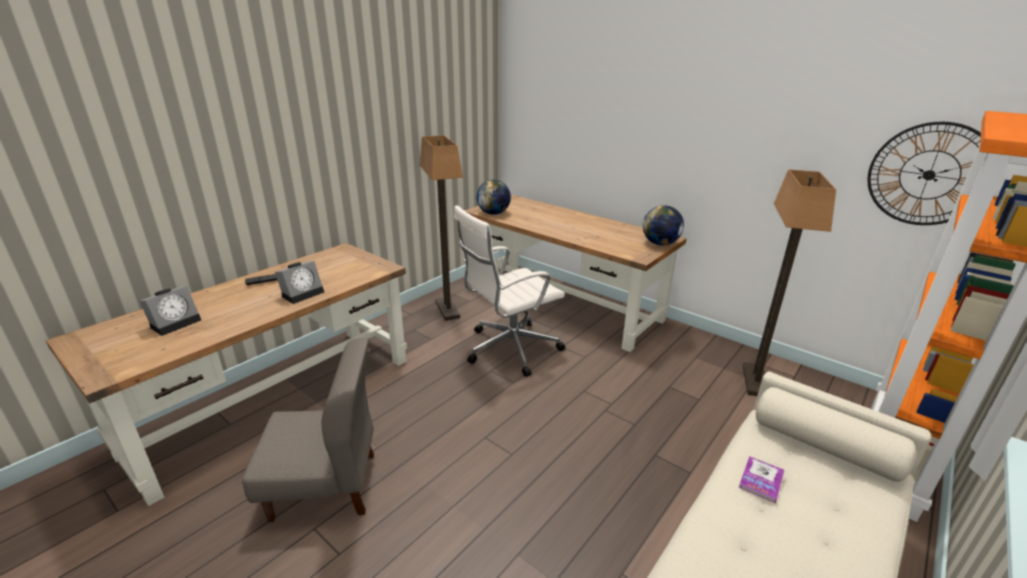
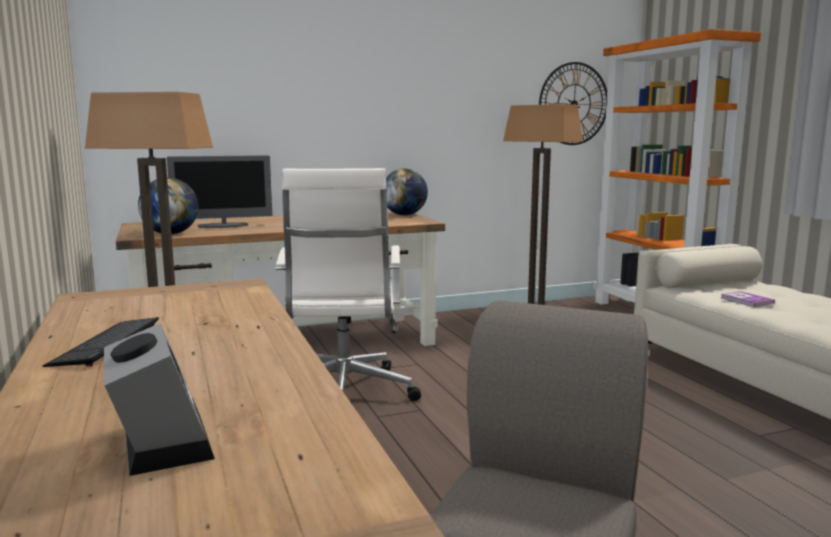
camera: 60 degrees left, 15 degrees down
alarm clock [275,261,324,304] -> none
none -> monitor [167,155,272,228]

